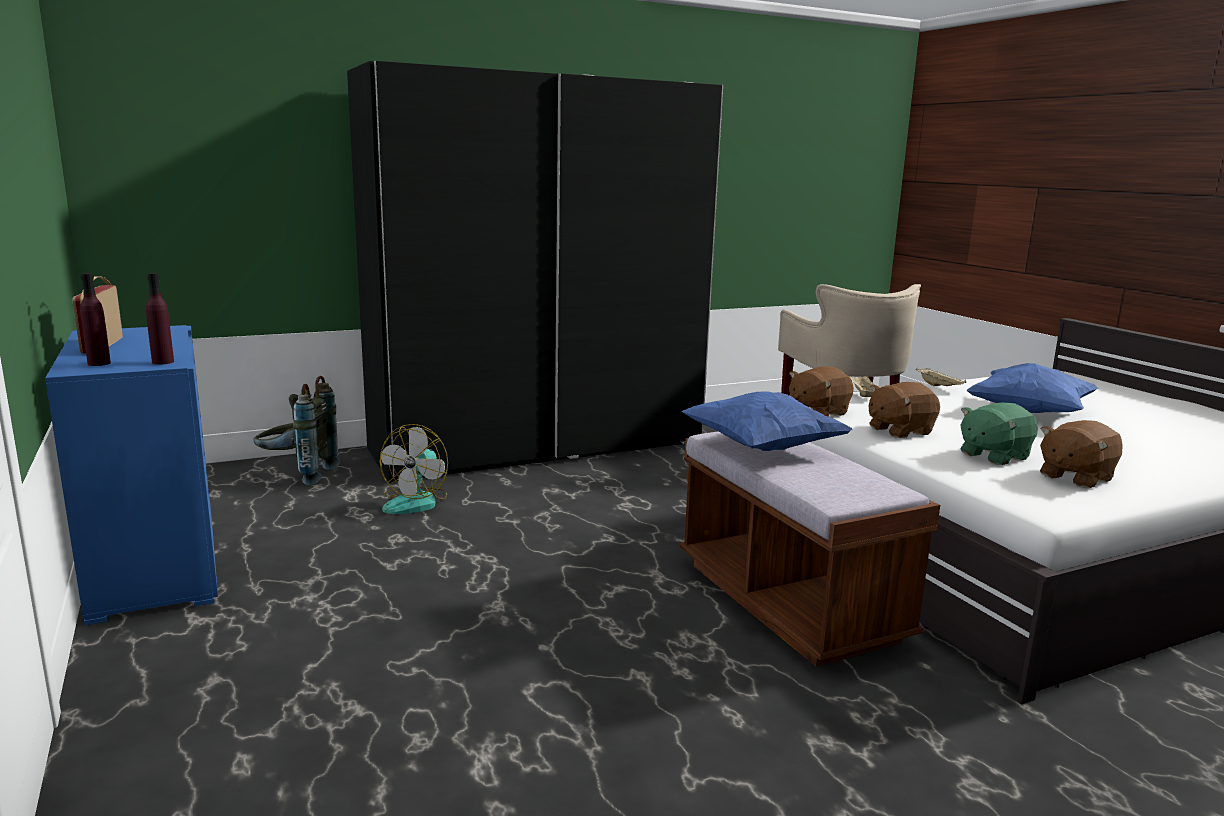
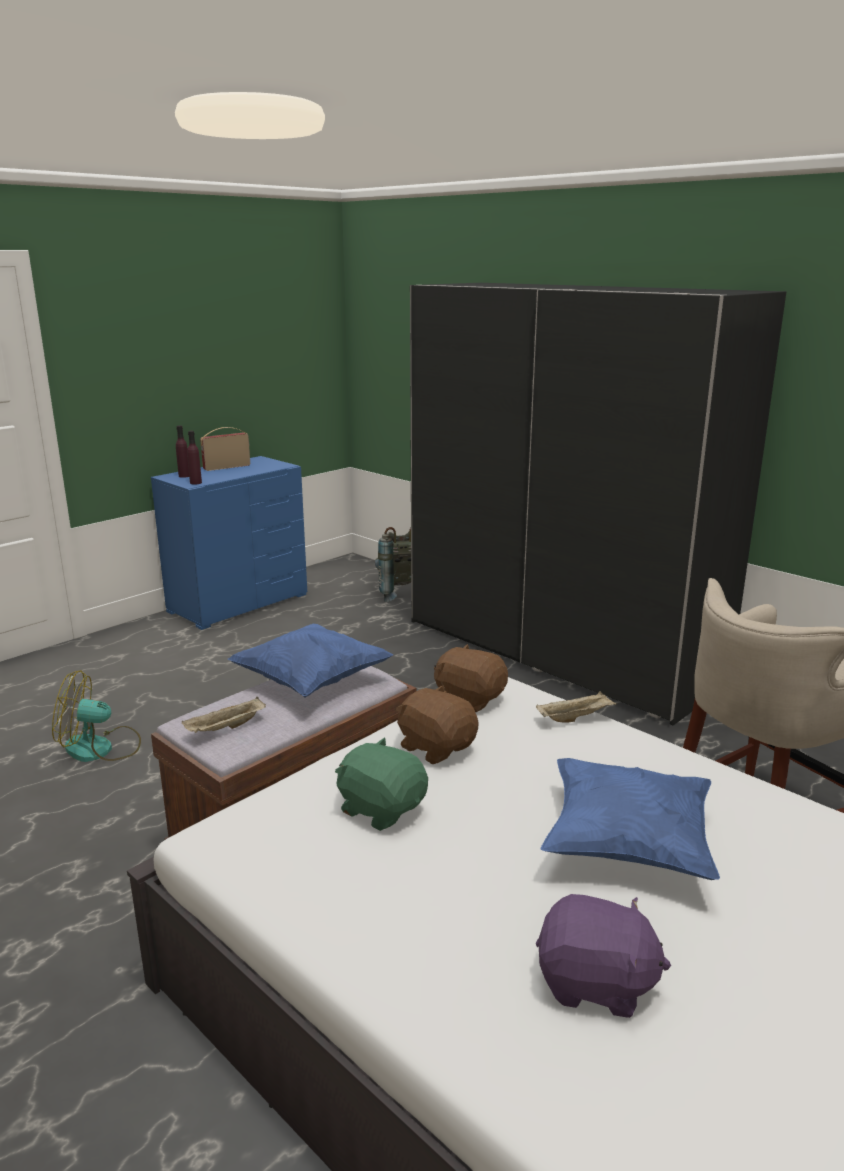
camera: 70 degrees right, 5 degrees up
fan [380,424,448,514] -> fan moved to [52,670,141,762]
beige tray [916,368,966,386] -> beige tray moved to [182,697,266,733]
brown plush toy [1040,420,1123,488] -> none
none -> purple plush toy [536,894,671,1018]

